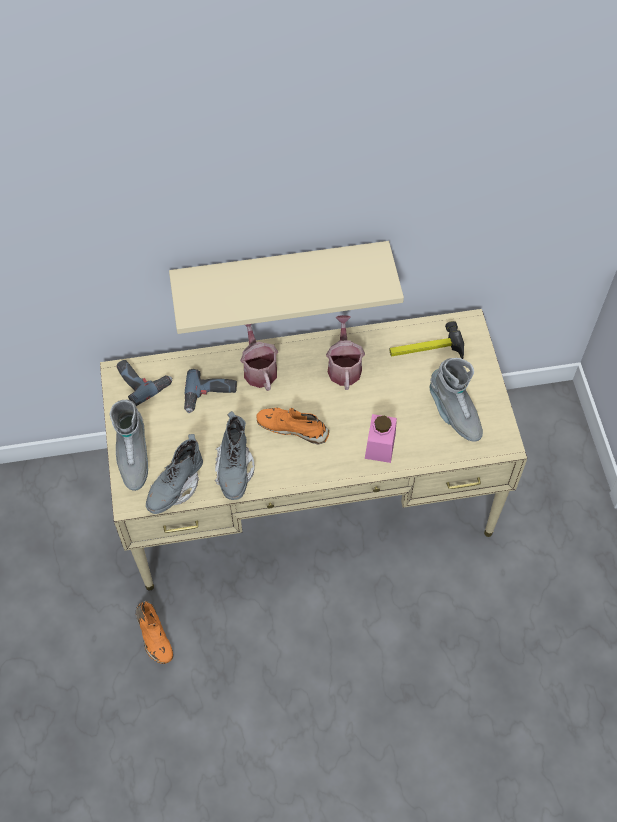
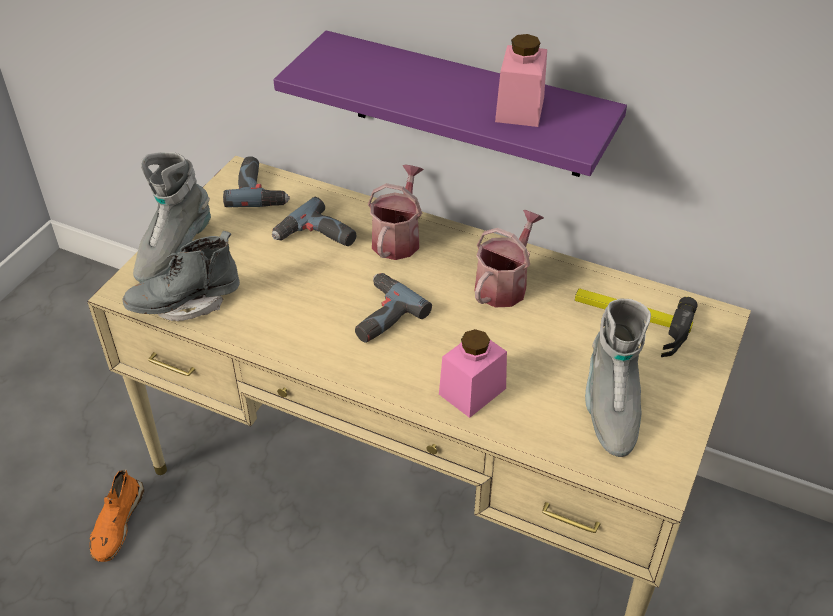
camera: 35 degrees right, 15 degrees down
beige shelf [169,241,404,334] -> purple shelf [274,30,627,177]
grey boot [215,411,255,500] -> none
orange shoe [257,407,329,445] -> power drill [355,273,432,343]
none -> pink jar [495,34,547,127]

